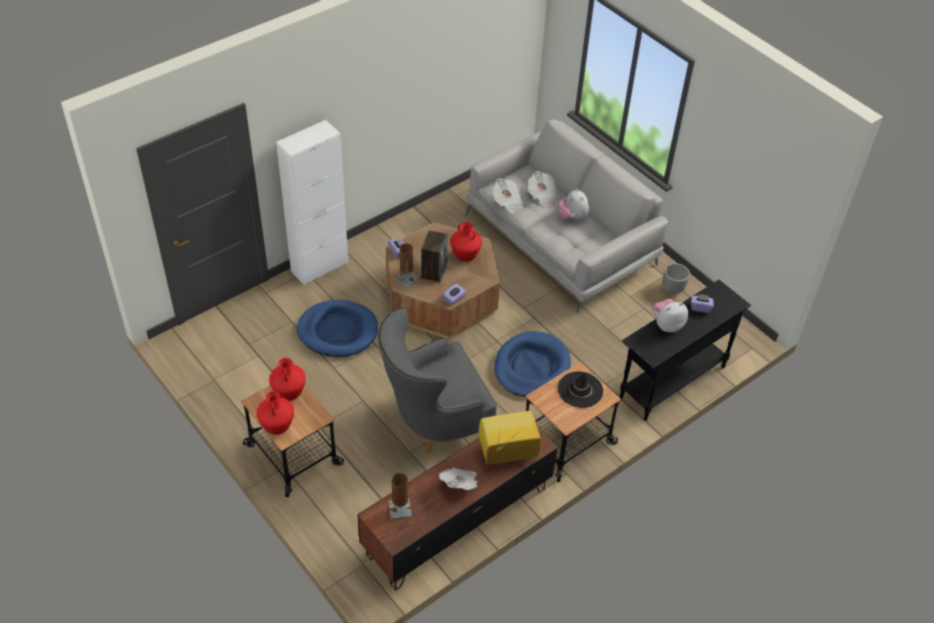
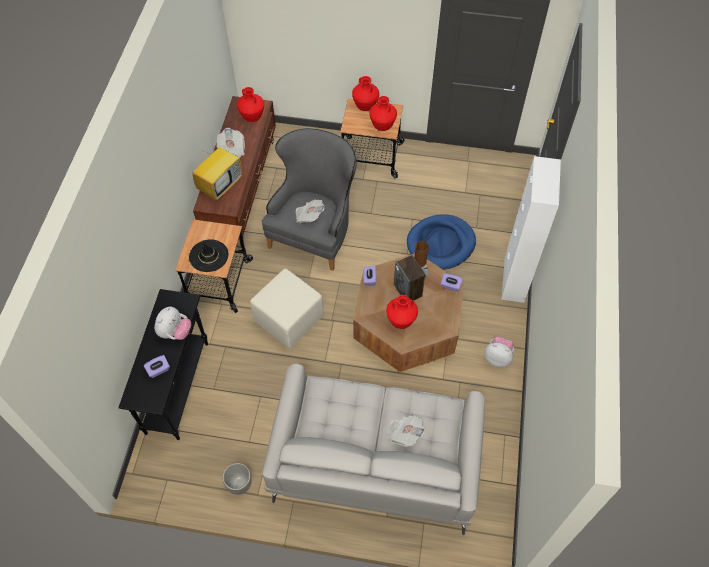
camera: 140 degrees right, 10 degrees up
brown table lamp [389,473,412,519] -> red vase [237,87,264,122]
newspaper [492,178,524,213] -> newspaper moved to [296,199,325,223]
blue dog bed [494,331,571,397] -> beige ottoman [250,269,324,349]
plush toy [557,189,589,220] -> plush toy moved to [484,336,514,367]

